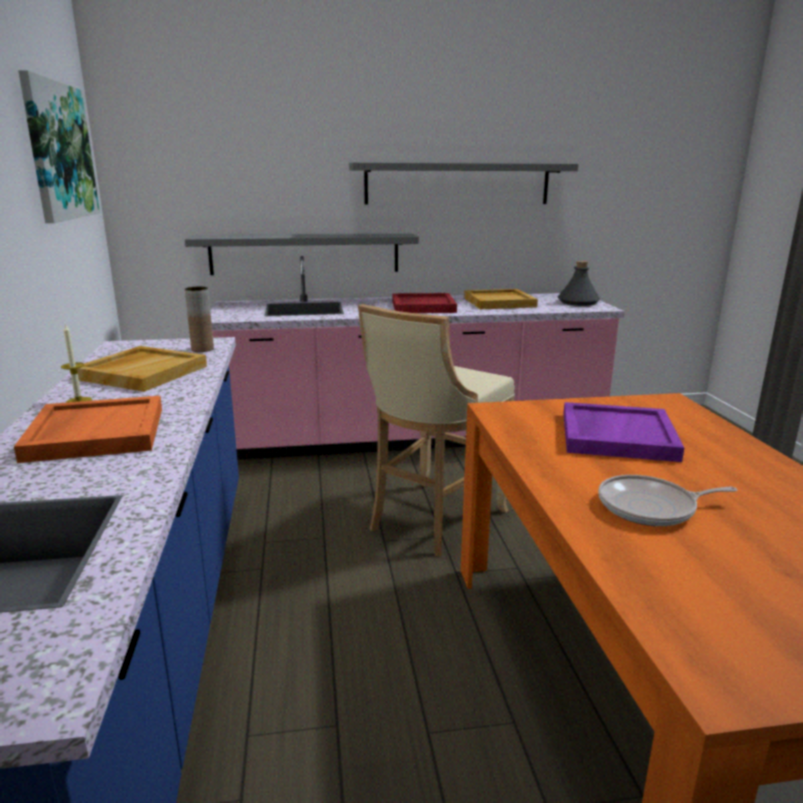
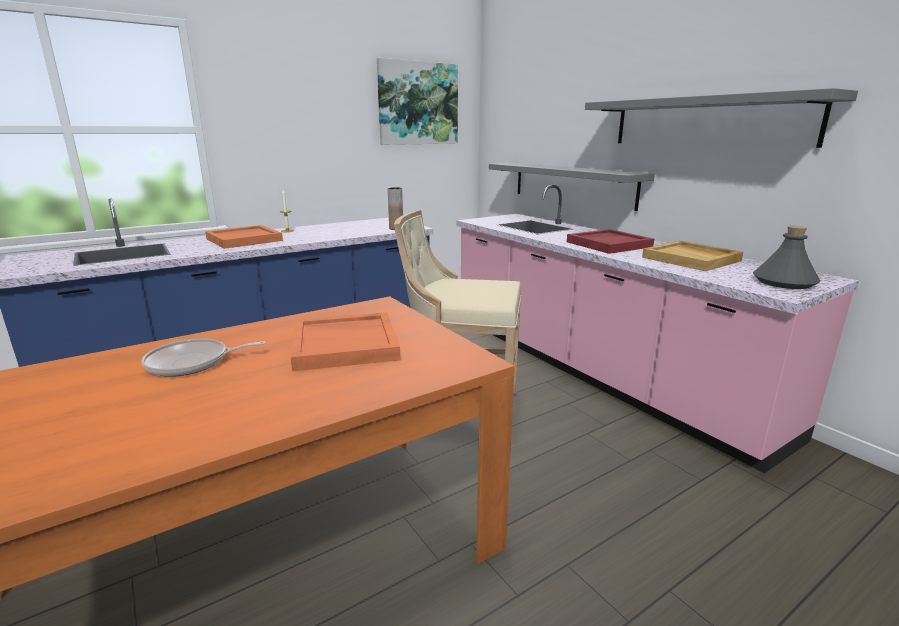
camera: 65 degrees right, 0 degrees up
beige tray [77,346,207,392] -> none
purple tray [563,402,684,462] -> orange tray [291,312,400,371]
frying pan [598,475,737,526] -> frying pan turned 75 degrees counterclockwise [141,338,265,377]

